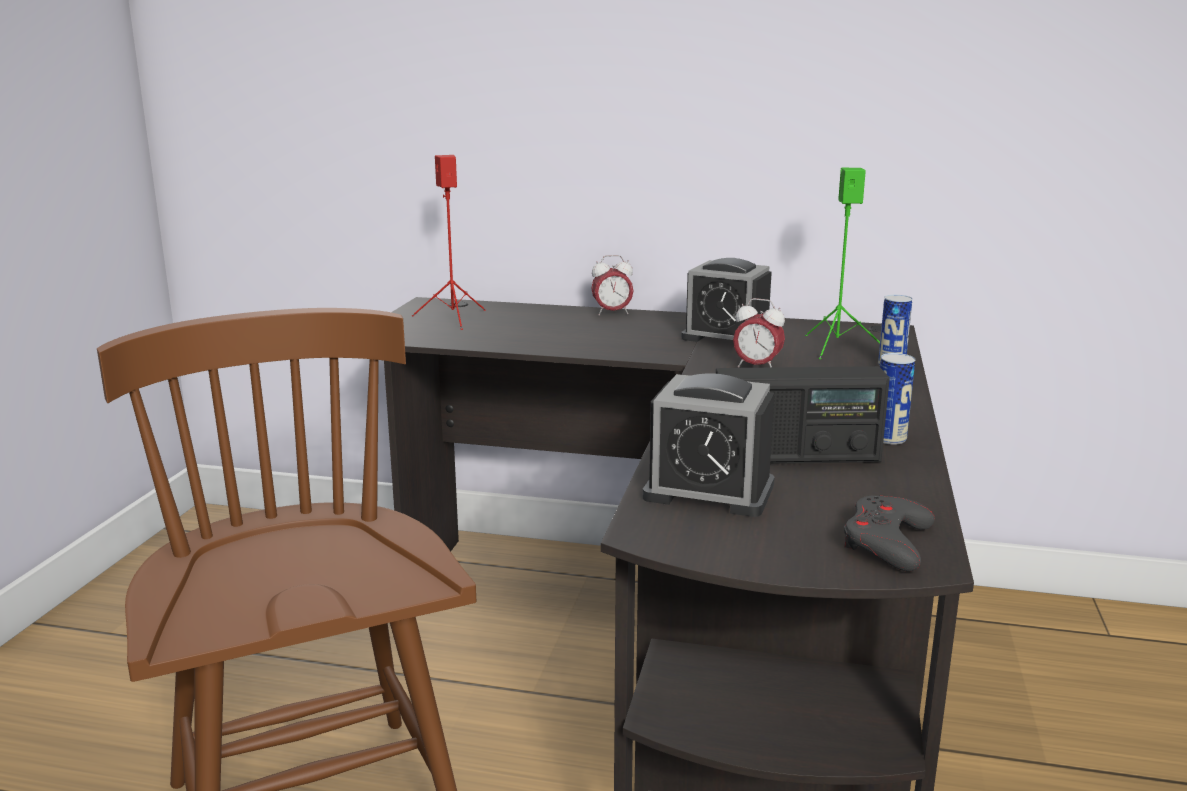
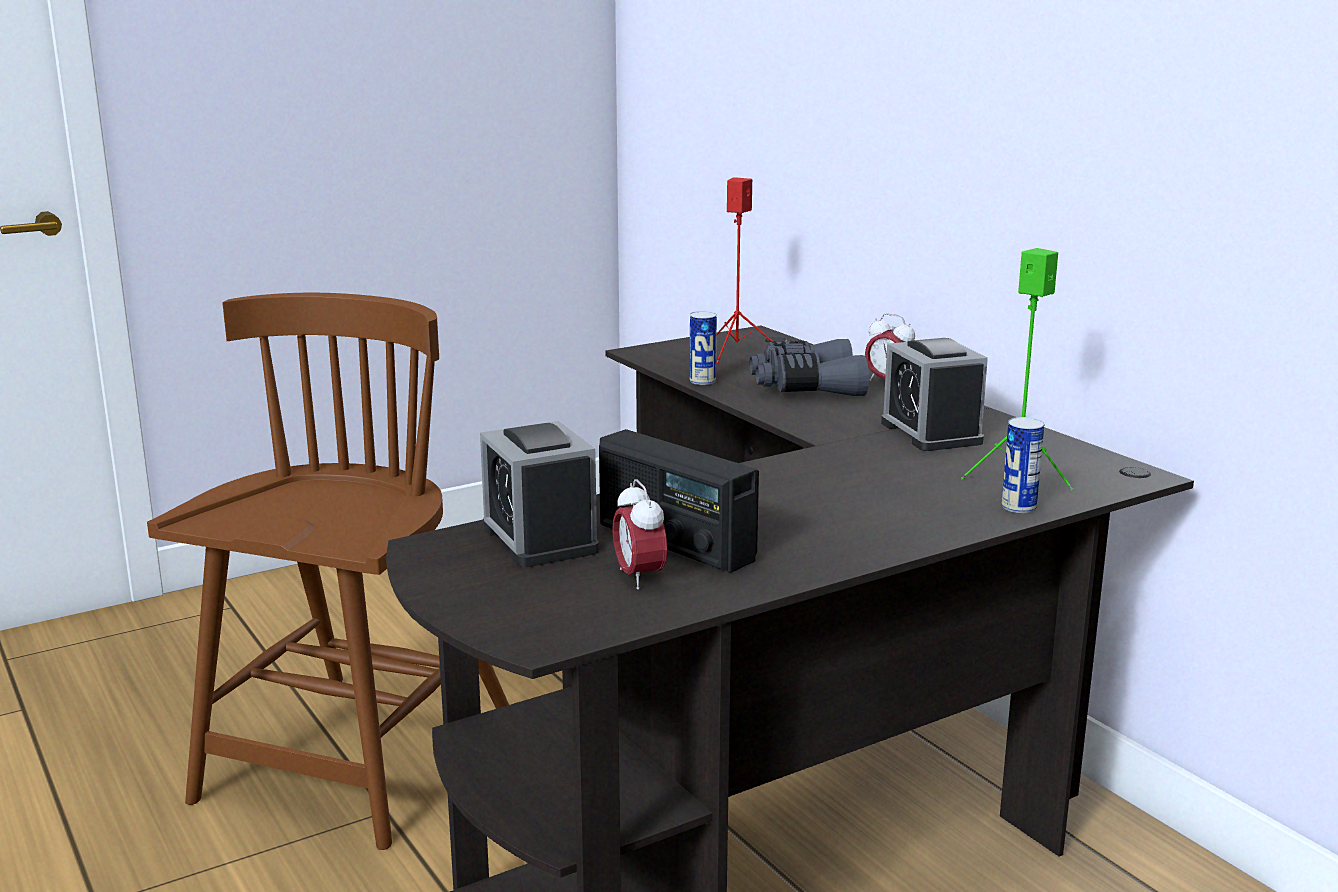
camera: 45 degrees right, 0 degrees up
alarm clock [733,298,785,368] -> alarm clock moved to [612,479,667,590]
grey game controller [844,496,935,572] -> none
can [880,353,915,445] -> can moved to [690,311,717,385]
none -> grey binoculars [749,339,869,396]

